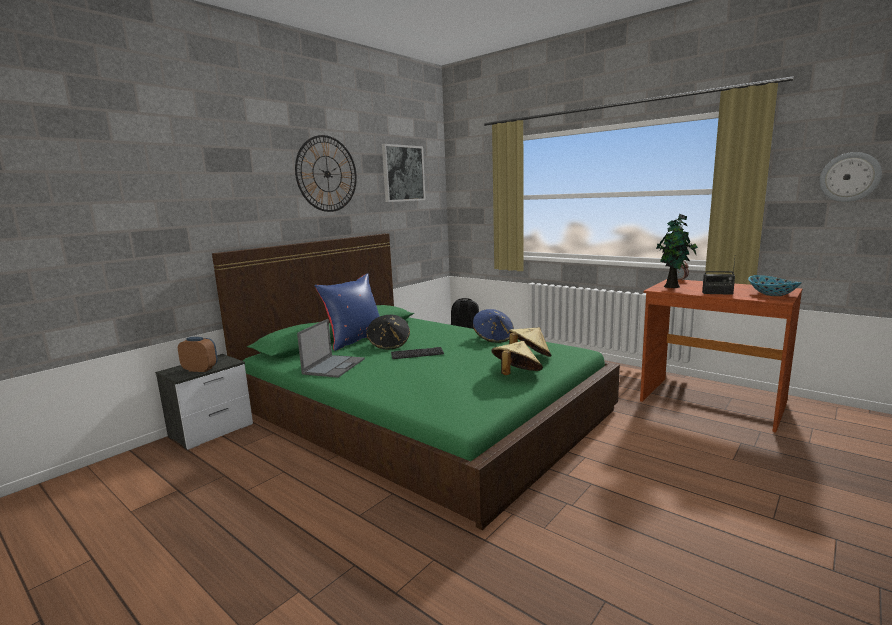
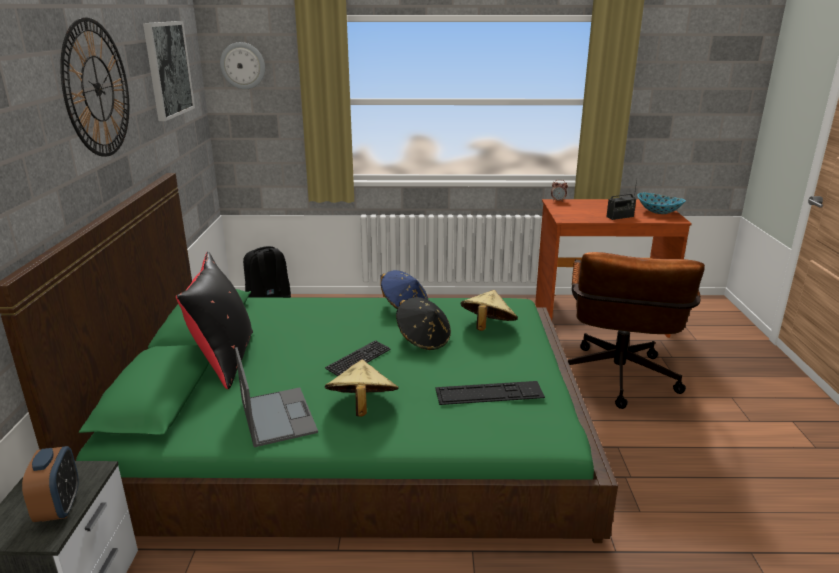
camera: 40 degrees left, 10 degrees up
alarm clock [178,337,218,372] -> alarm clock turned 105 degrees clockwise [22,446,79,522]
blue pillow [315,273,380,351] -> black pillow [176,252,253,389]
black hat [367,315,410,350] -> black hat moved to [396,297,451,350]
beige hat [491,341,543,375] -> beige hat moved to [325,360,399,417]
potted plant [656,214,698,288] -> none
wall clock [819,152,882,202] -> wall clock moved to [220,42,265,89]
none -> keyboard [436,381,545,405]
none -> brown office chair [568,252,705,409]

